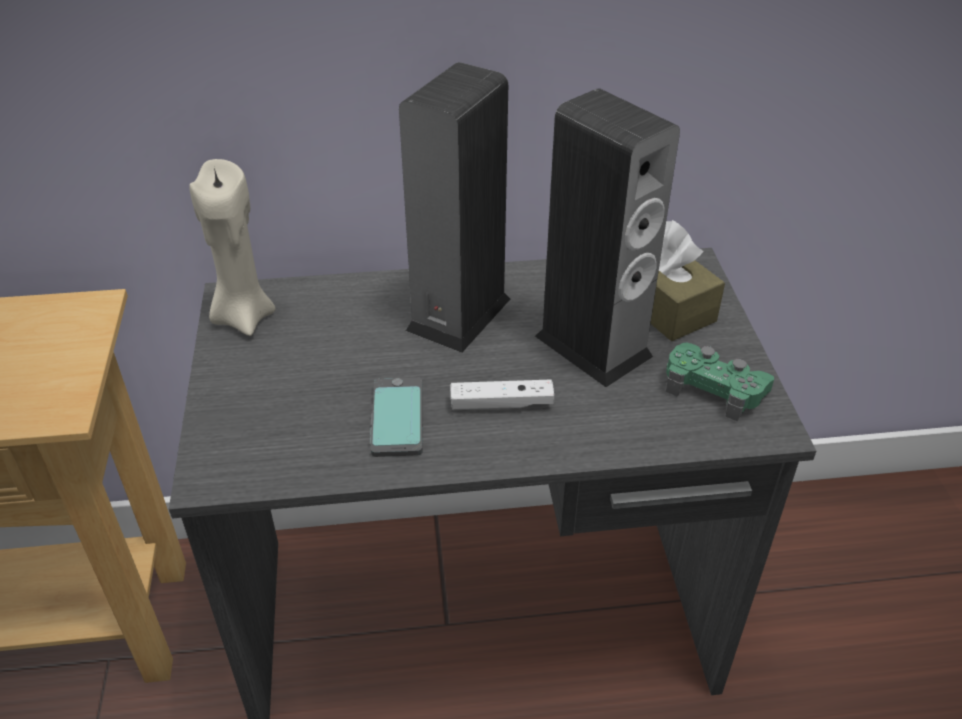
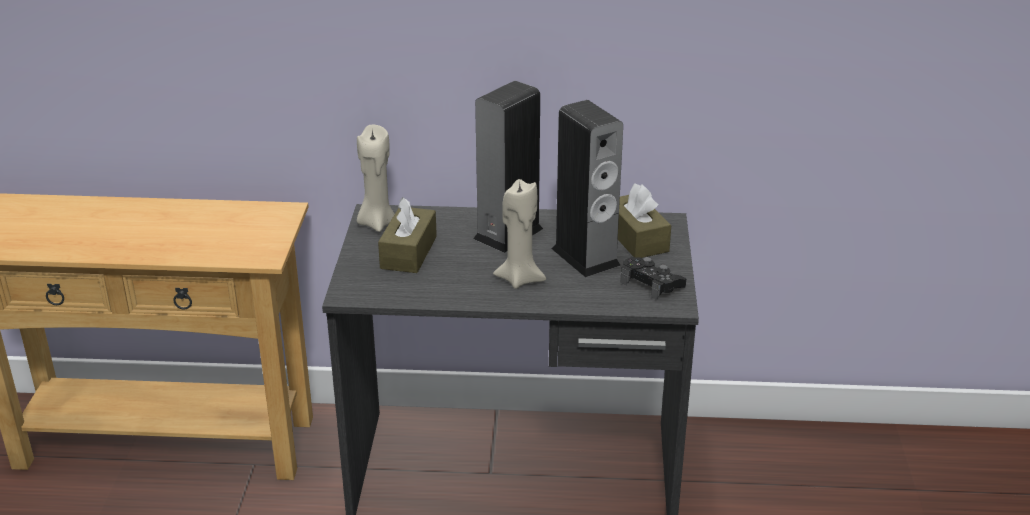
camera: 10 degrees right, 10 degrees down
phone [370,377,422,457] -> none
white game controller [450,380,554,410] -> beige candle [493,179,546,289]
green game controller [666,342,774,421] -> black game controller [621,257,686,300]
none -> brown tissue box [378,197,437,273]

